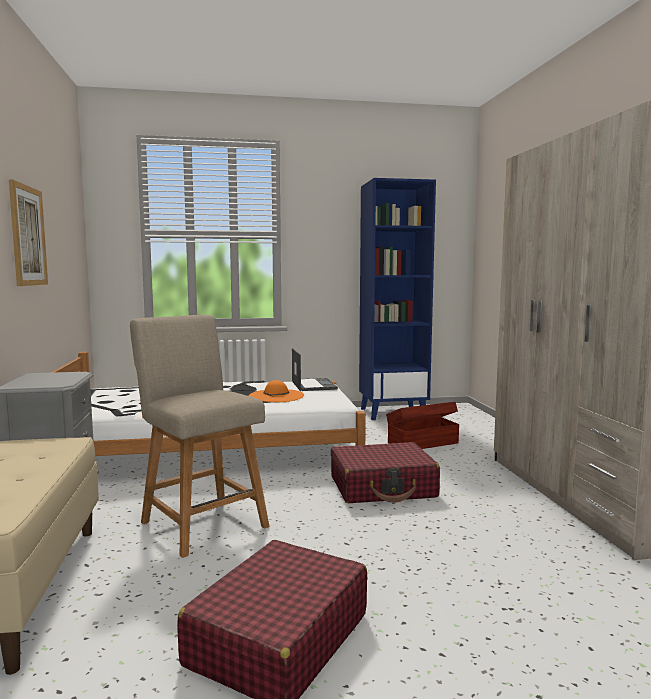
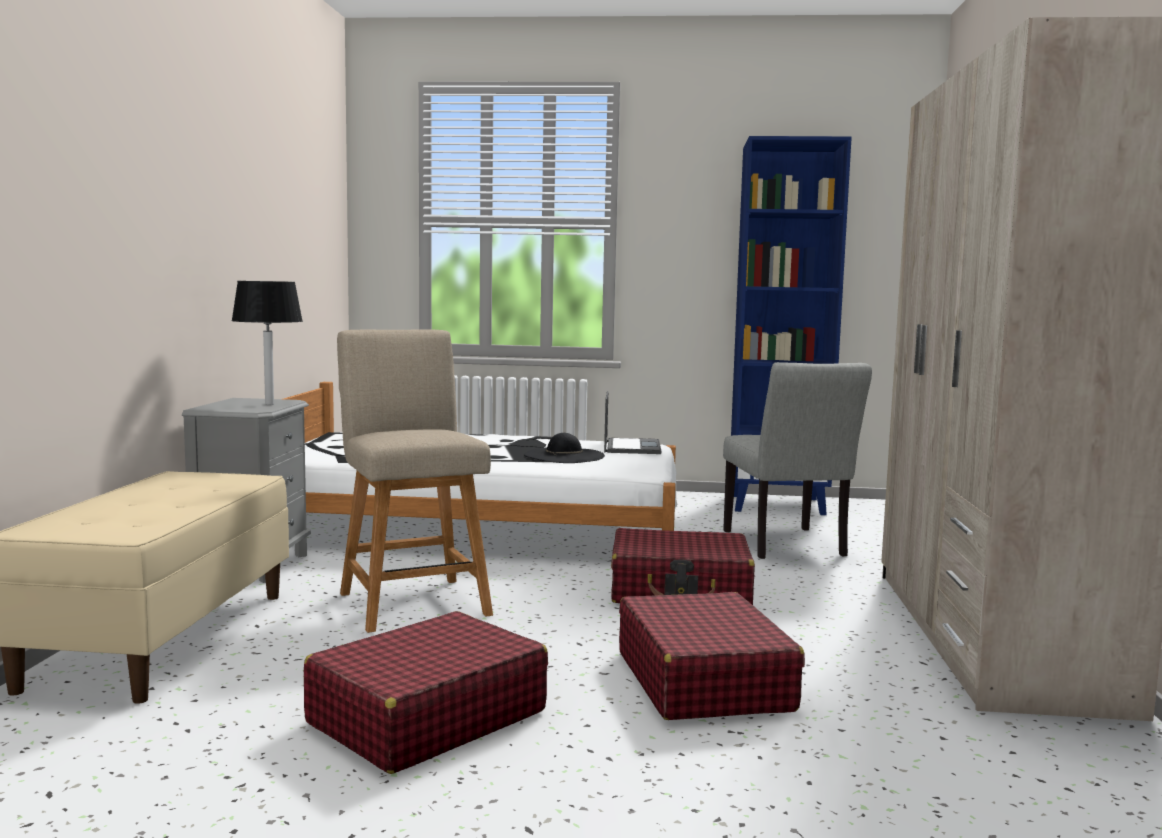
camera: 15 degrees right, 0 degrees up
picture [9,179,48,286] -> none
orange hat [248,380,304,402] -> black hat [524,433,605,463]
brown storage box [386,402,459,449] -> grey chair [723,362,872,559]
none -> black table lamp [231,281,303,405]
none -> red suitcase [619,592,805,720]

